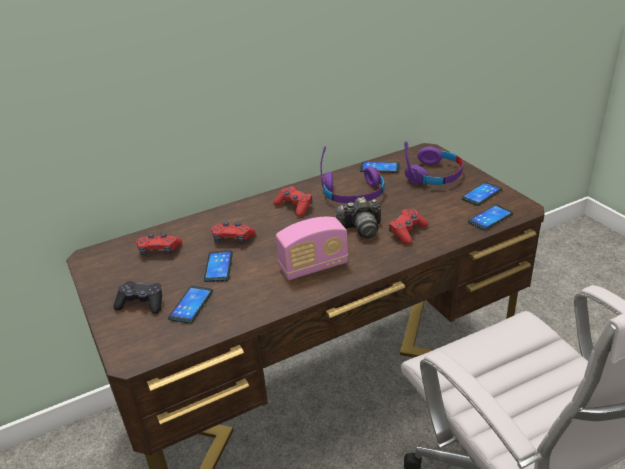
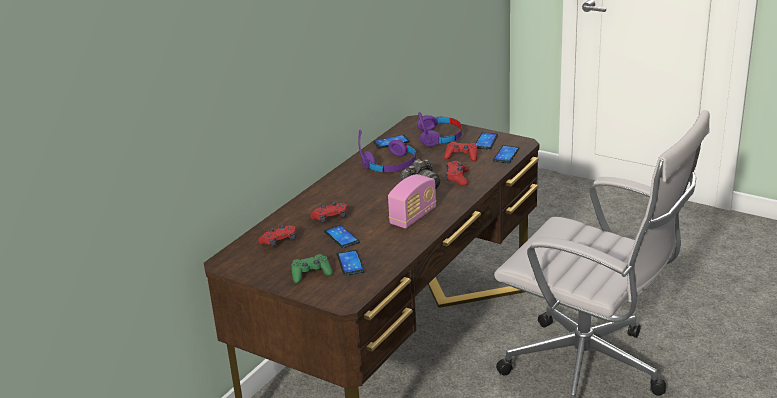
camera: 30 degrees left, 5 degrees down
black game controller [113,281,162,314] -> green game controller [291,254,333,283]
red game controller [273,186,312,217] -> red game controller moved to [444,142,478,161]

